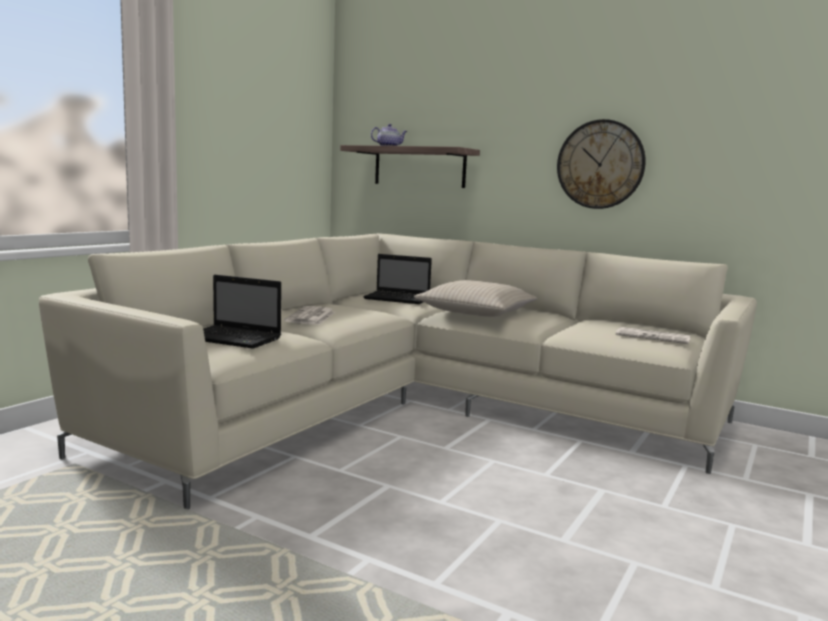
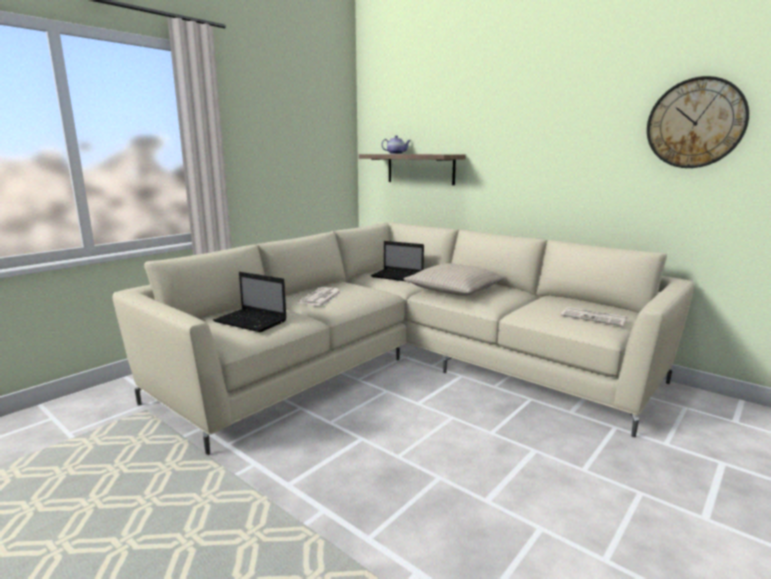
camera: 10 degrees right, 5 degrees up
wall clock [557,119,646,209] -> wall clock moved to [647,76,749,168]

